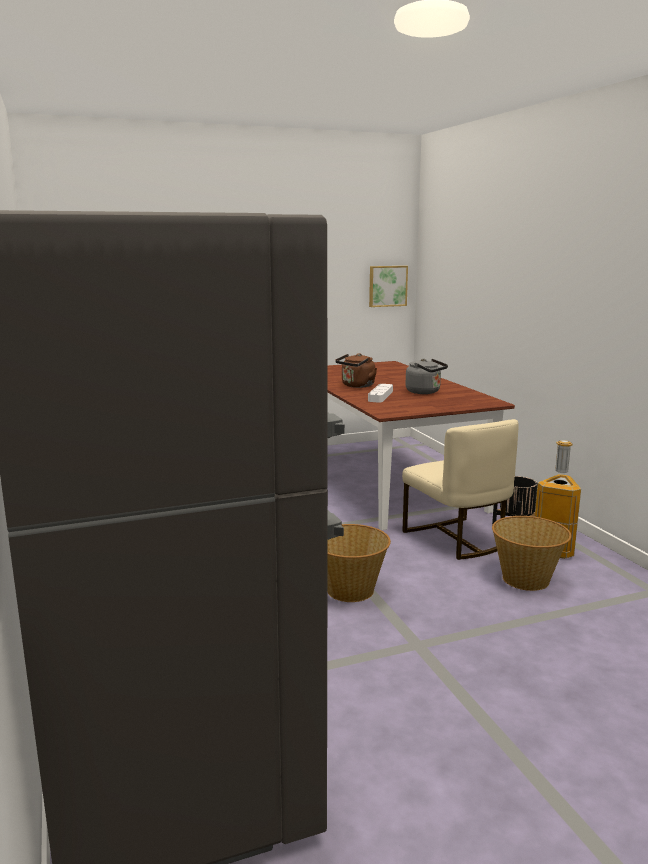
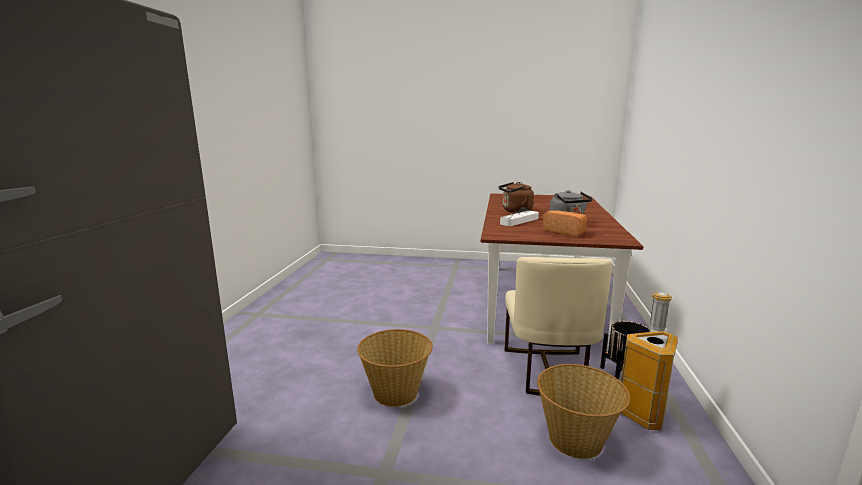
camera: 30 degrees right, 0 degrees up
picture [369,266,408,307] -> none
none -> bread [543,210,587,236]

